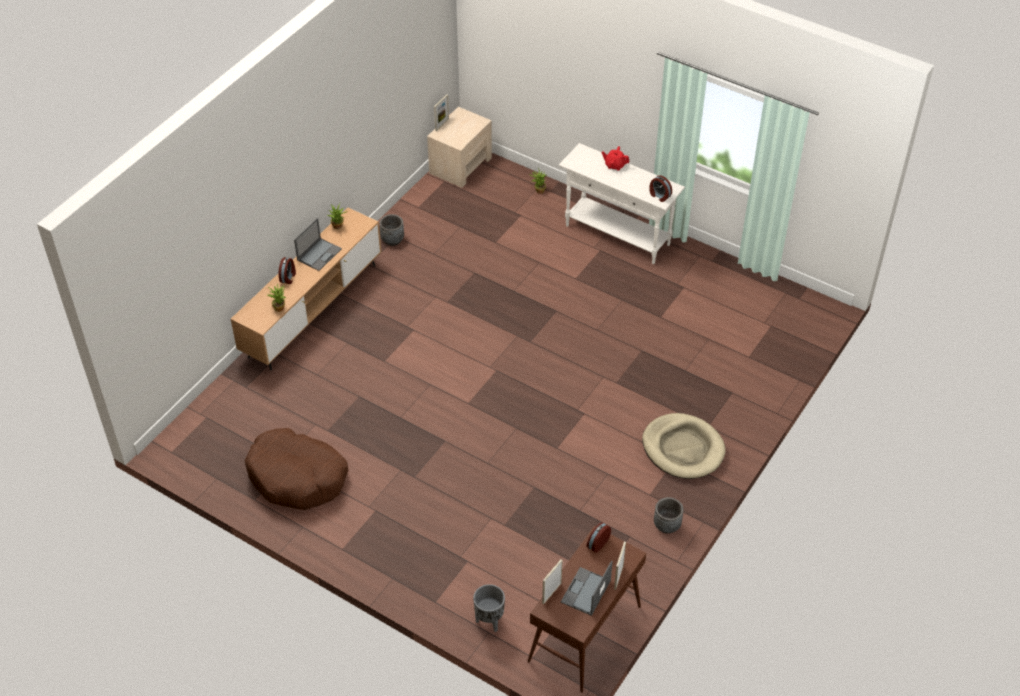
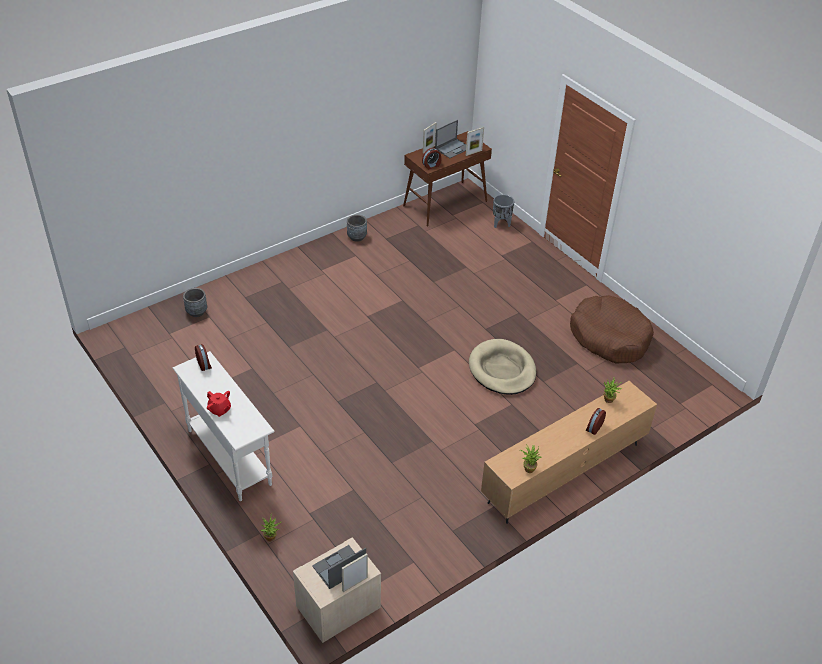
camera: 160 degrees left, 5 degrees down
laptop [294,218,342,271] -> laptop moved to [312,545,366,589]
grey planter [380,214,404,246] -> grey planter moved to [183,288,207,317]
beige dog bed [642,413,726,479] -> beige dog bed moved to [469,339,536,395]

